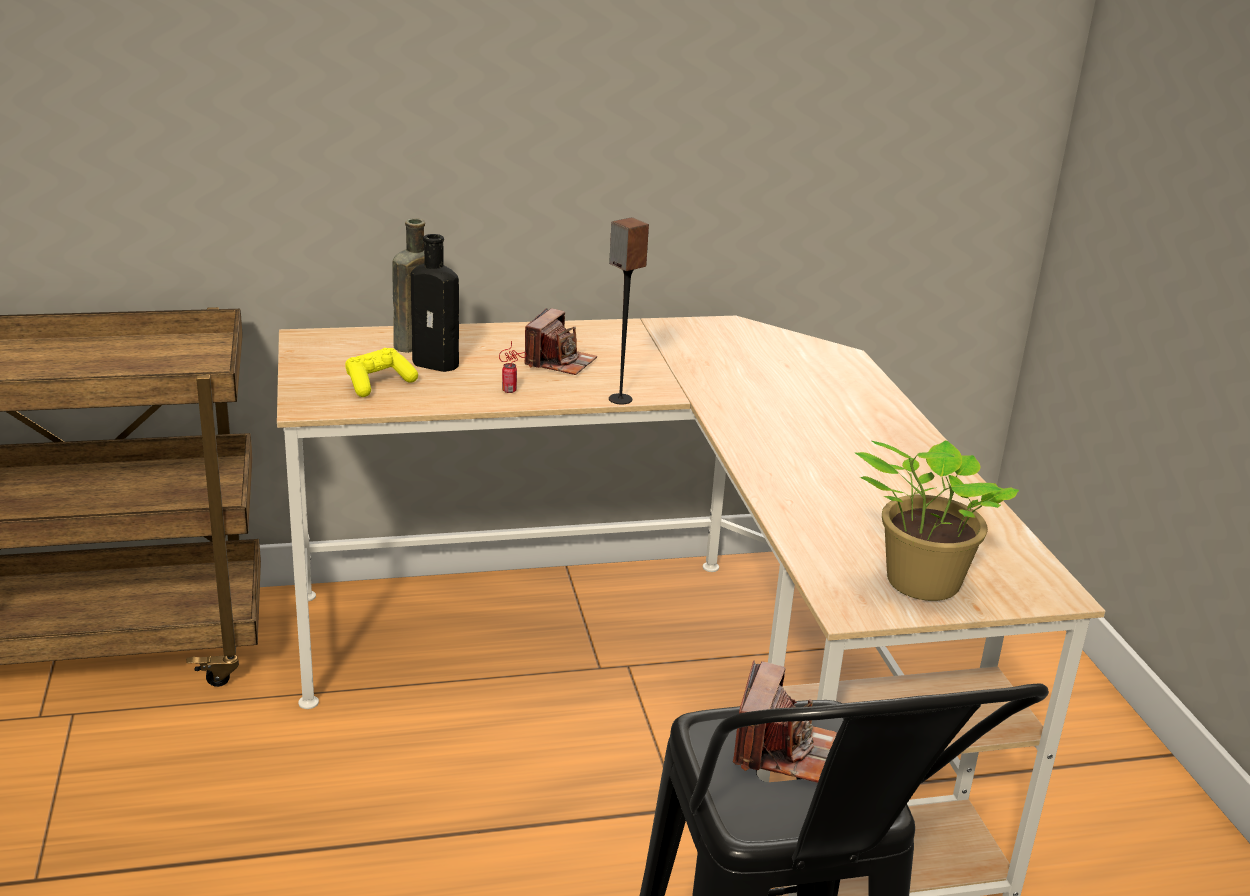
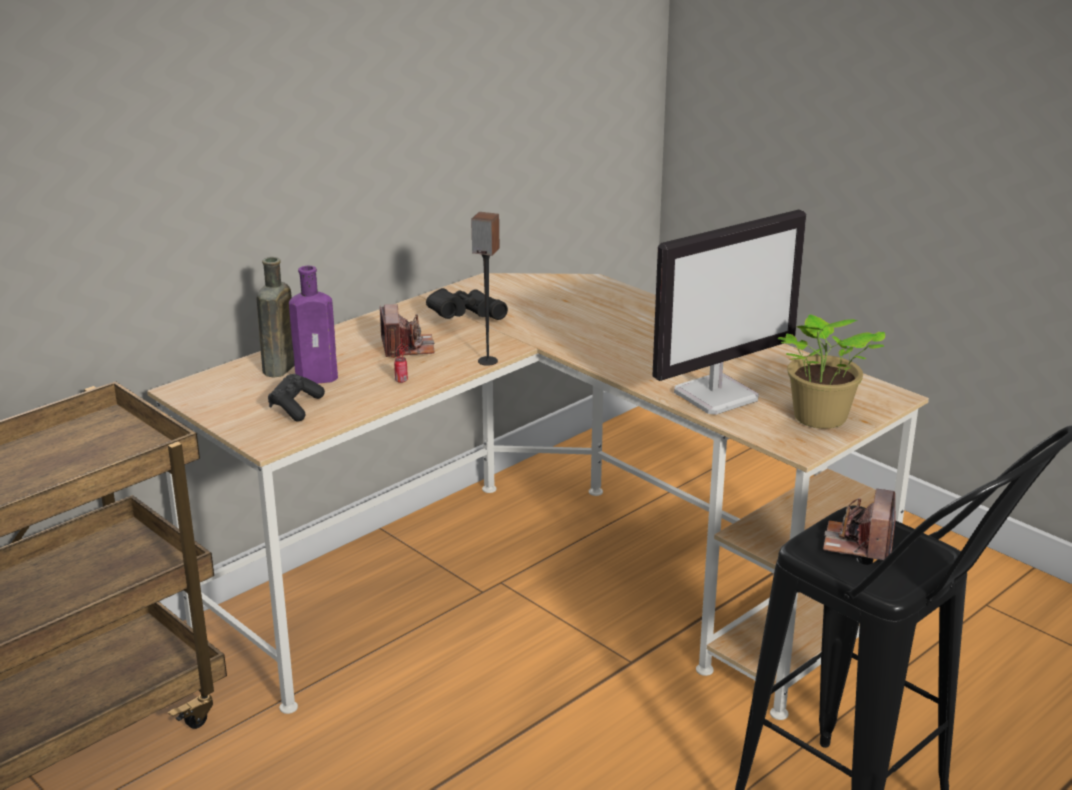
camera: 30 degrees left, 0 degrees up
yellow game controller [345,348,418,397] -> black game controller [268,374,325,422]
black bottle [411,234,459,372] -> purple bottle [289,266,338,384]
camera [733,661,837,783] -> camera turned 150 degrees counterclockwise [823,489,896,560]
none -> black binoculars [426,288,508,320]
none -> monitor [652,209,806,415]

